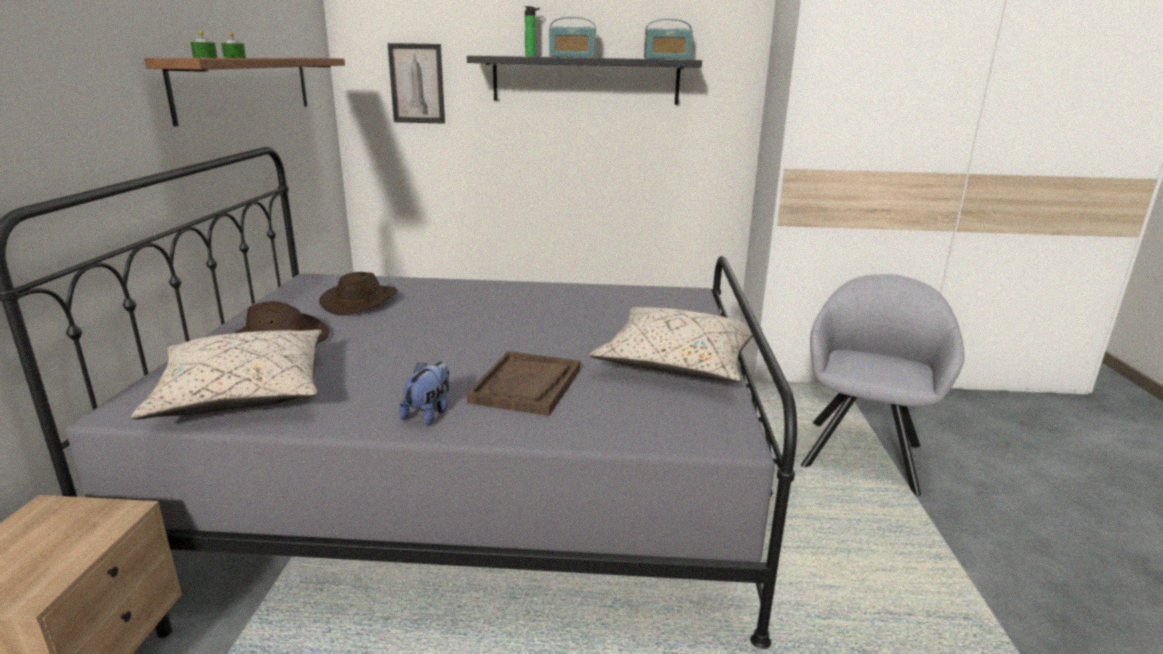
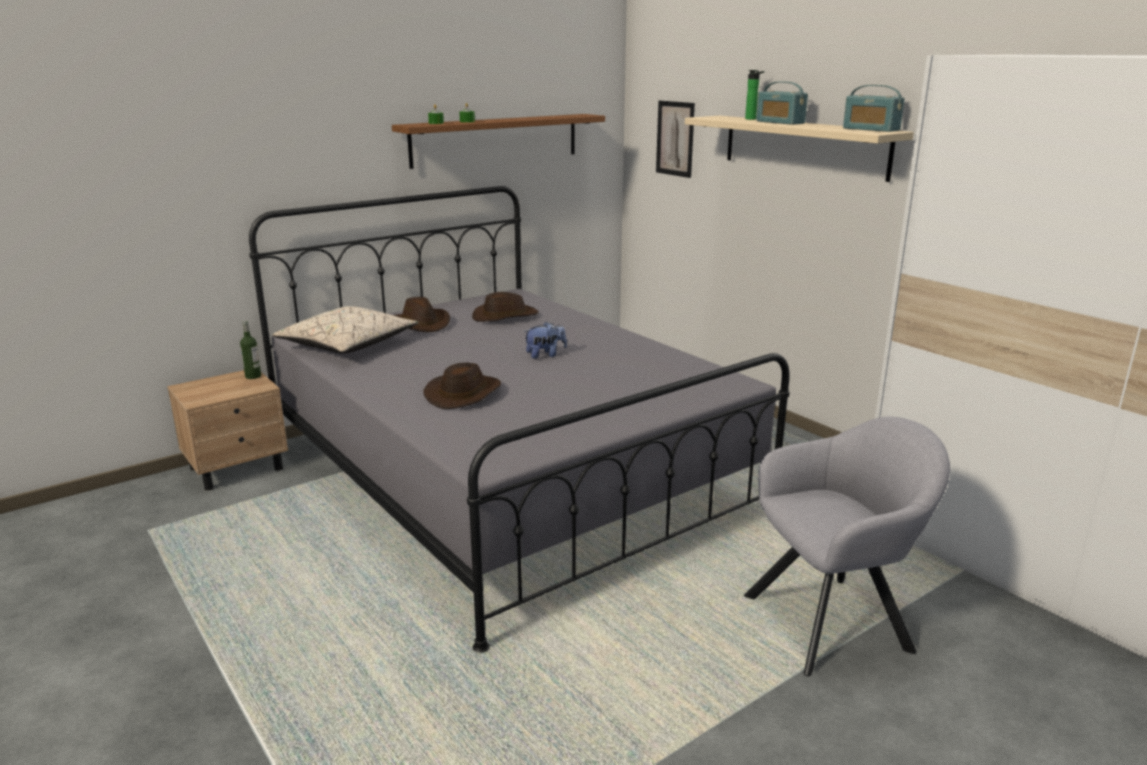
camera: 50 degrees right, 0 degrees up
plush toy [399,362,449,426] -> plush toy moved to [523,321,567,359]
brown tray [466,351,581,416] -> brown hat [423,362,501,409]
black shelf [467,56,702,105] -> beige shelf [685,116,914,182]
beige pillow [589,307,762,382] -> none
none -> bottle [240,320,261,379]

